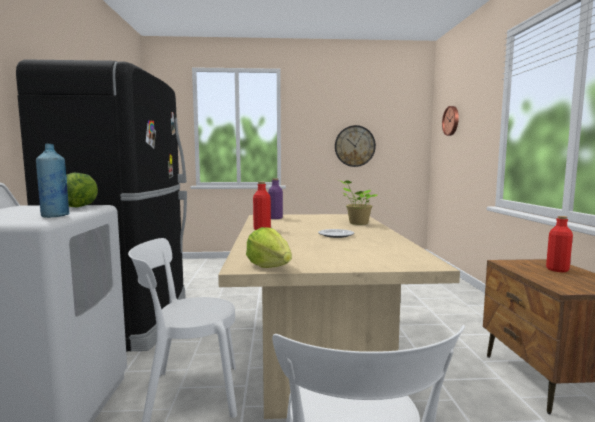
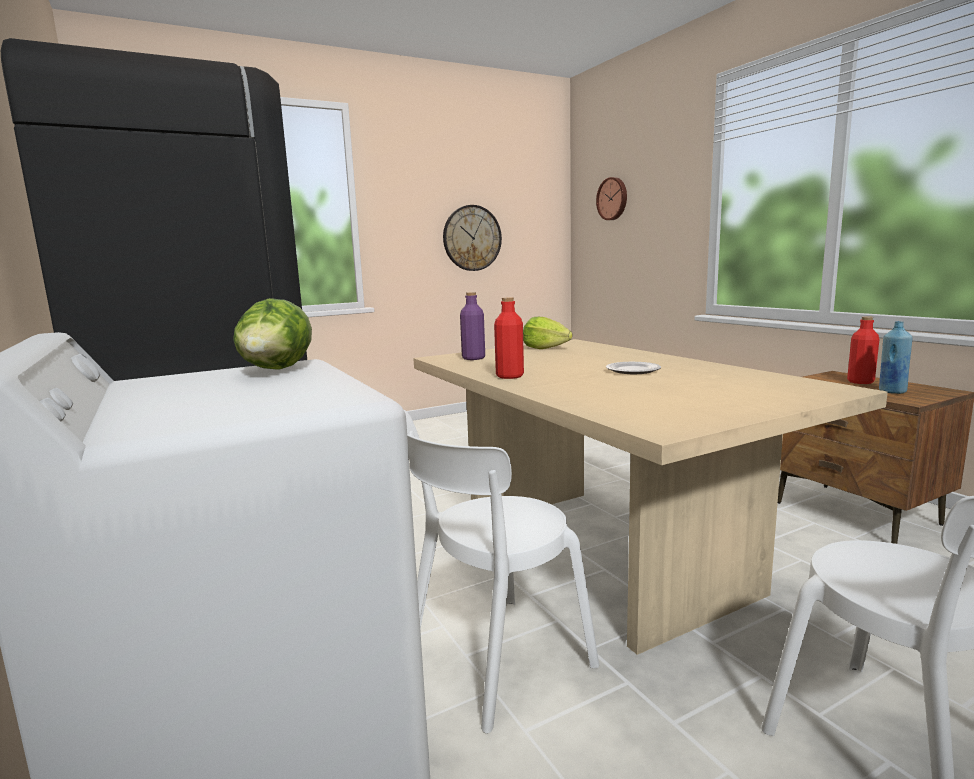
camera: 25 degrees left, 5 degrees up
blue bottle [36,143,69,218] -> blue bottle moved to [879,321,912,394]
lettuce [246,227,292,268] -> lettuce moved to [523,317,572,349]
potted plant [339,180,378,225] -> none

